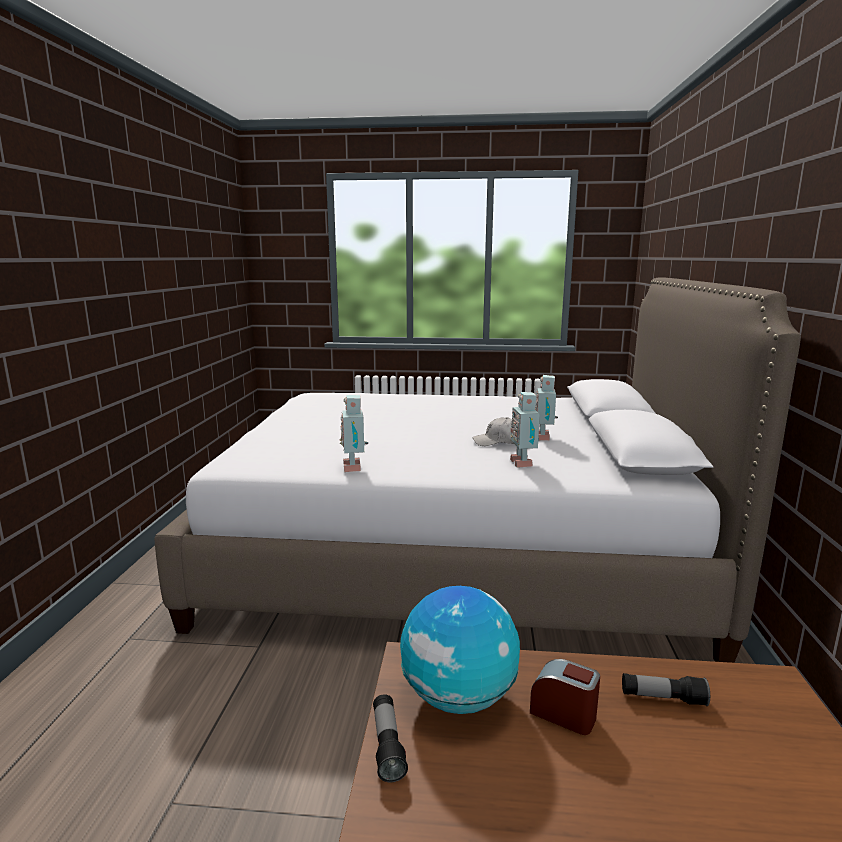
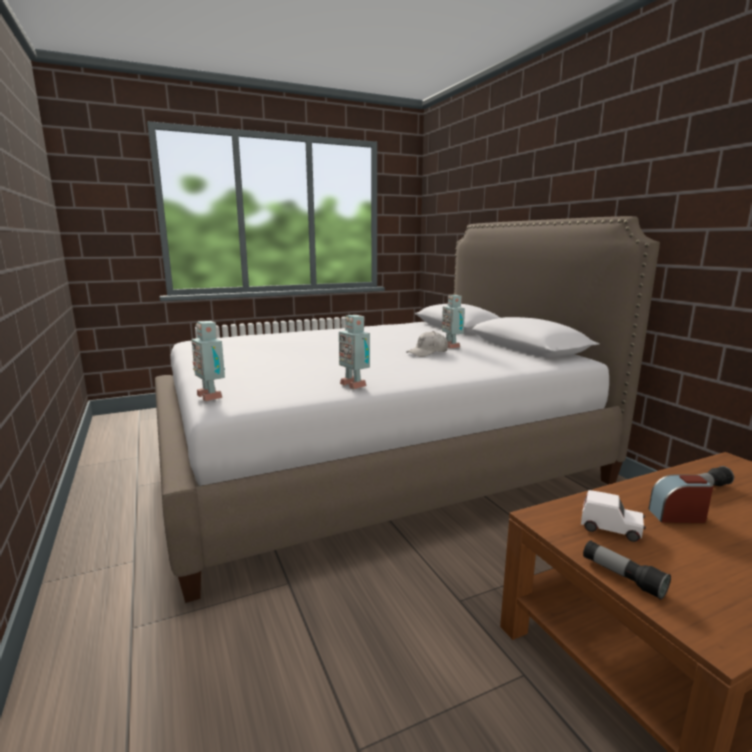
camera: 30 degrees left, 0 degrees up
globe [400,586,520,714] -> white toy car [581,490,646,542]
toy robot [510,392,540,468] -> toy robot moved to [191,321,225,401]

